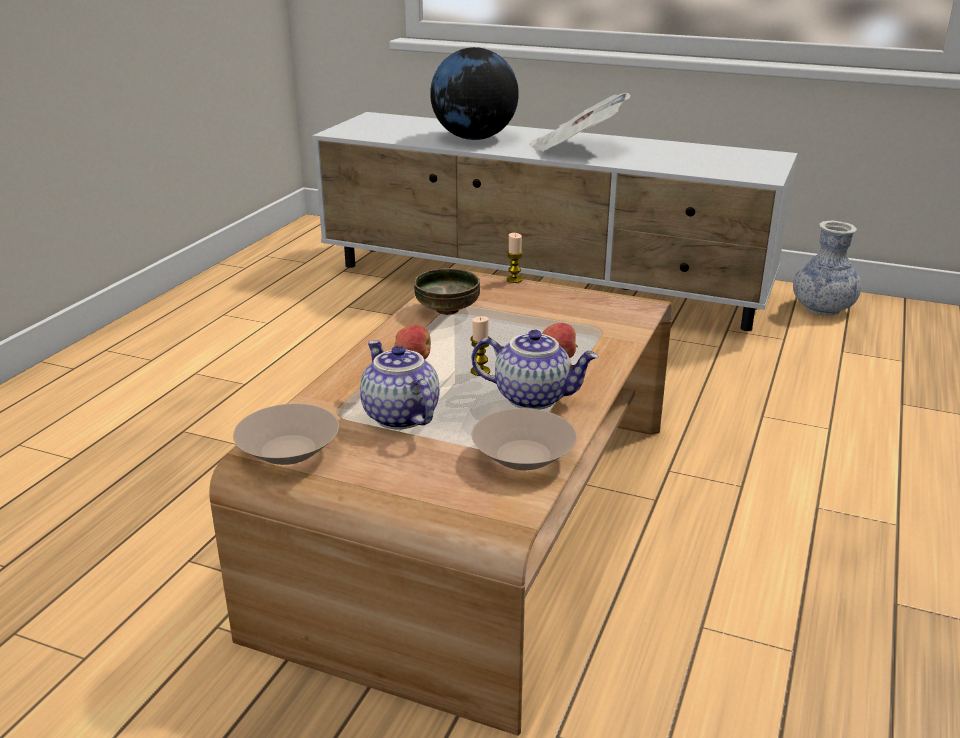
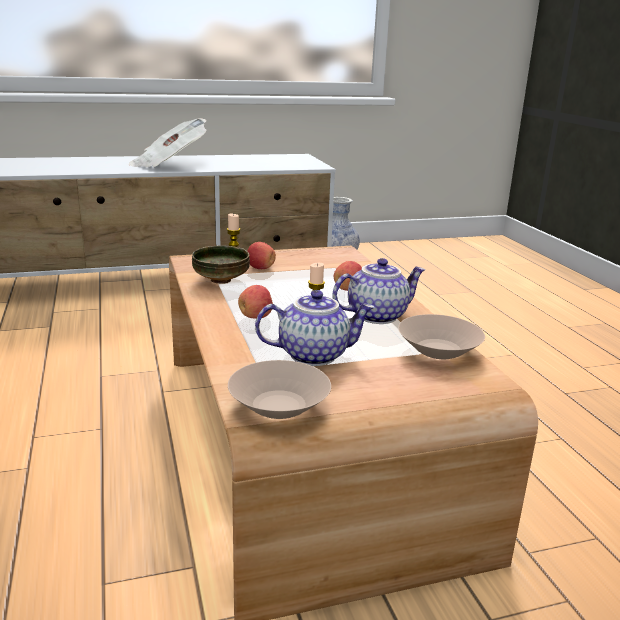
camera: 40 degrees left, 5 degrees down
teapot [360,340,440,430] -> teapot turned 150 degrees clockwise [255,290,375,366]
globe [430,47,519,140] -> none
none -> apple [248,242,276,269]

